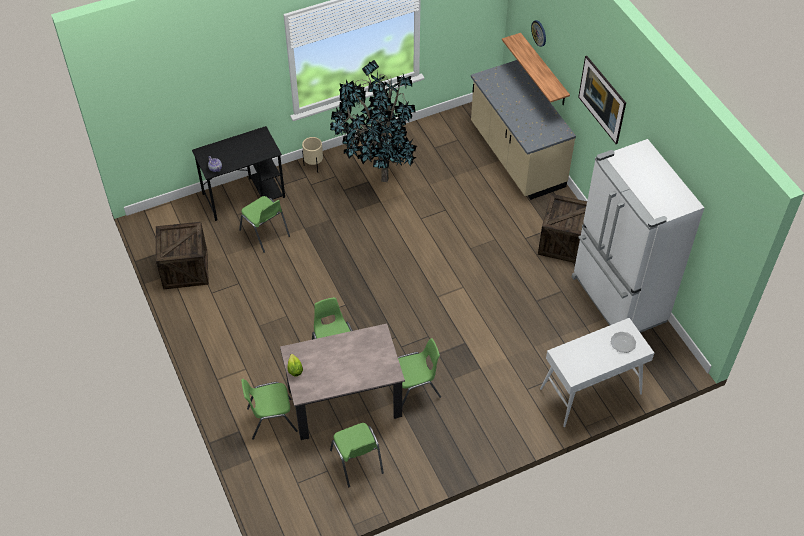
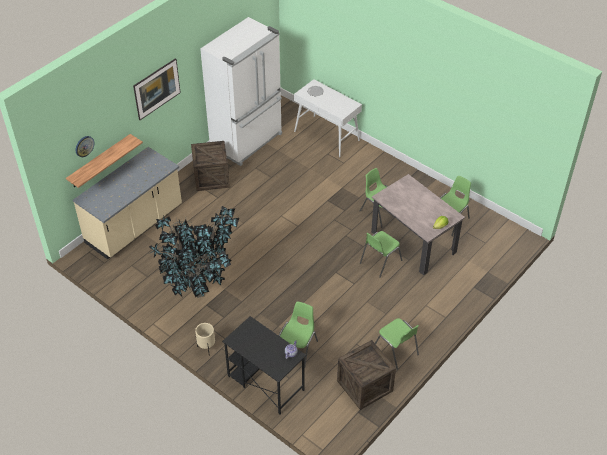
camera: 115 degrees left, 5 degrees down
green chair [241,379,298,440] -> green chair moved to [375,318,419,370]

